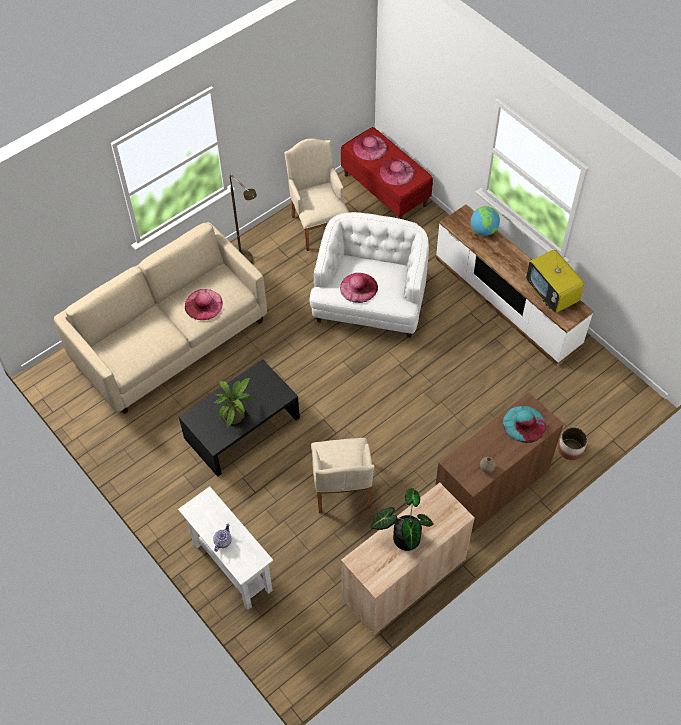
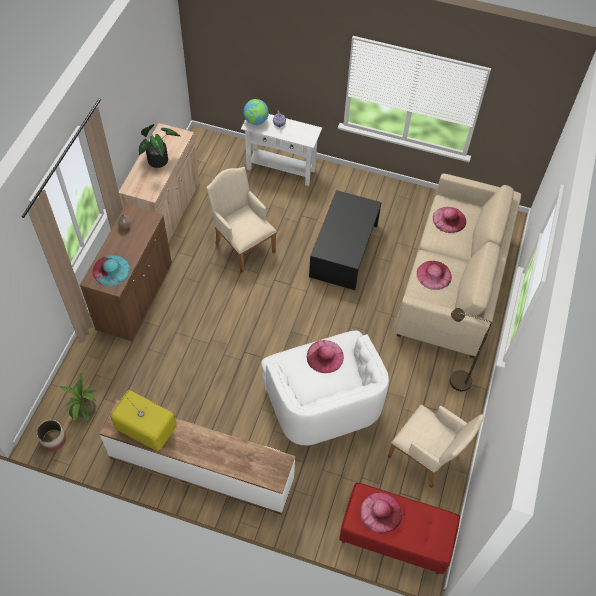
camera: 145 degrees right, 0 degrees up
potted plant [214,378,251,428] -> potted plant moved to [60,373,97,423]
pink hat [353,135,387,160] -> pink hat moved to [433,207,466,233]
globe [471,206,500,236] -> globe moved to [243,99,269,125]
planter [558,427,588,460] -> planter moved to [36,420,66,451]

